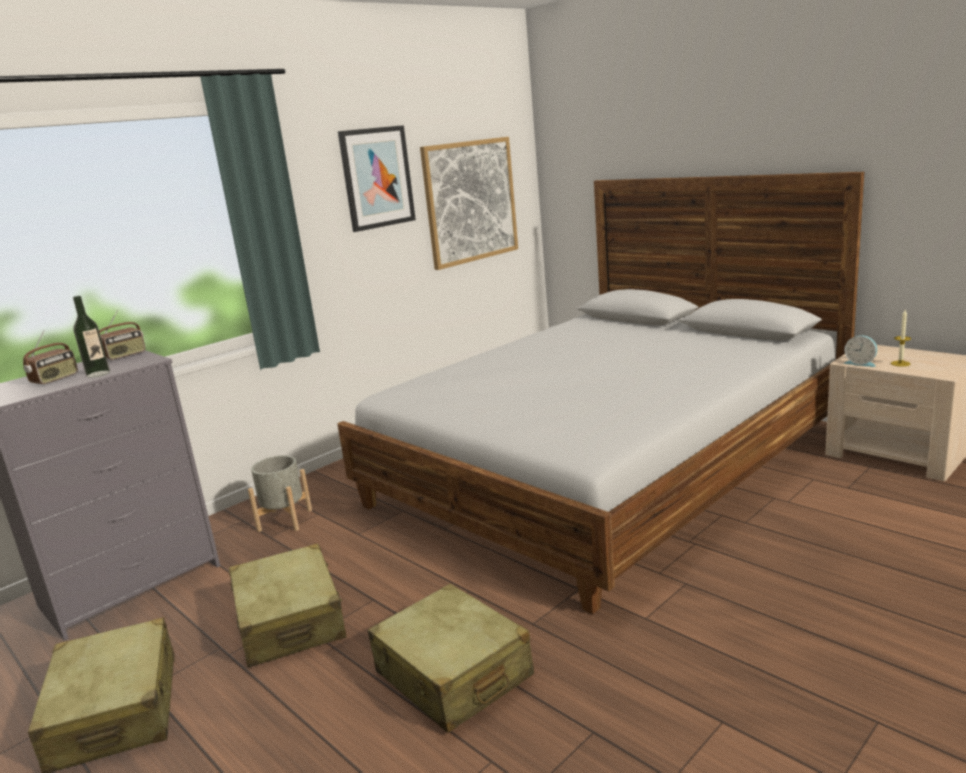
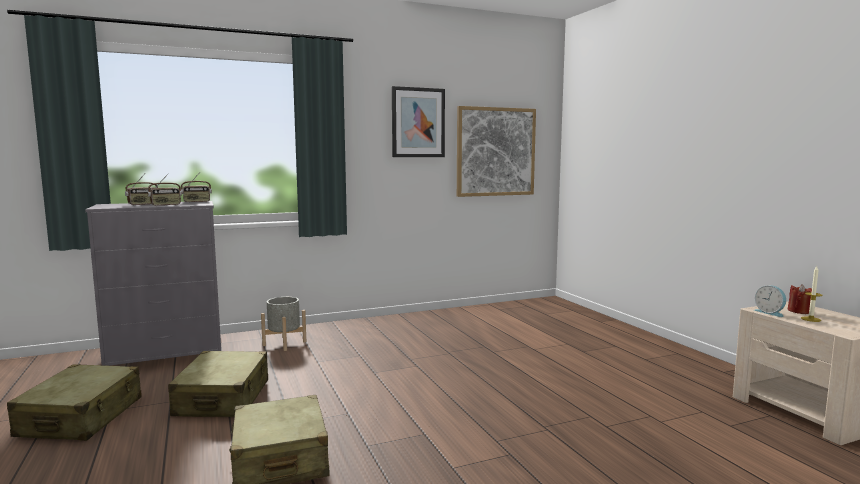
camera: 20 degrees right, 10 degrees down
bottle [73,296,110,378] -> radio [148,174,182,206]
bed [337,172,864,614] -> none
none -> red candle [788,284,812,314]

